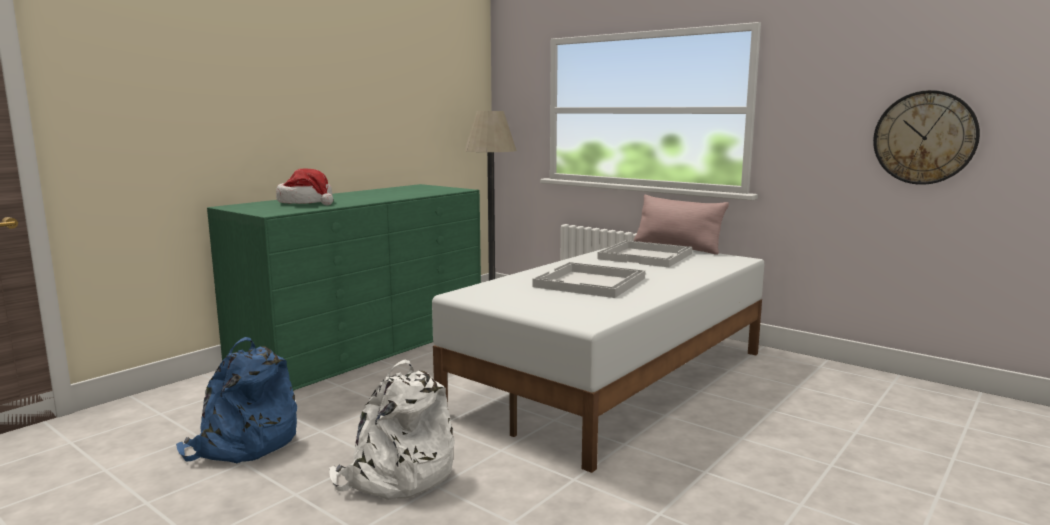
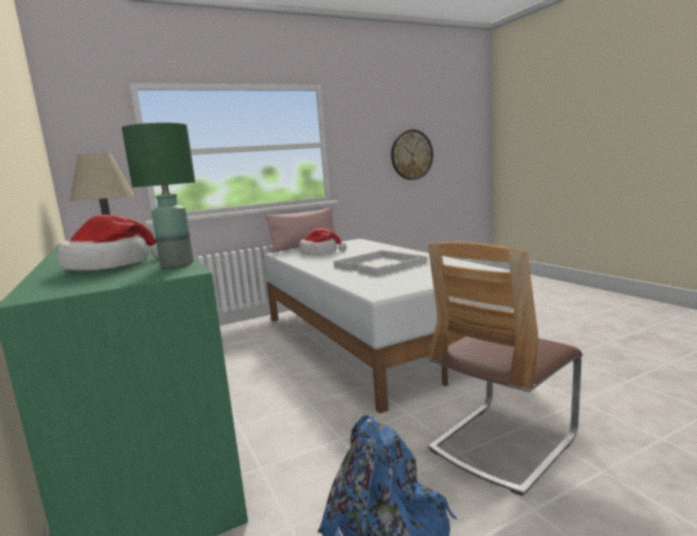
camera: 65 degrees left, 0 degrees up
white backpack [329,359,455,500] -> chair [428,242,582,496]
white tray [597,240,692,267] -> hat [299,228,347,255]
none -> green table lamp [122,123,195,268]

